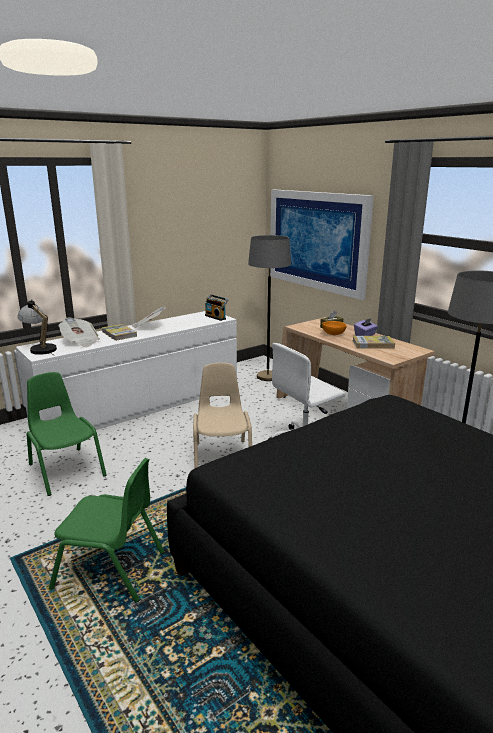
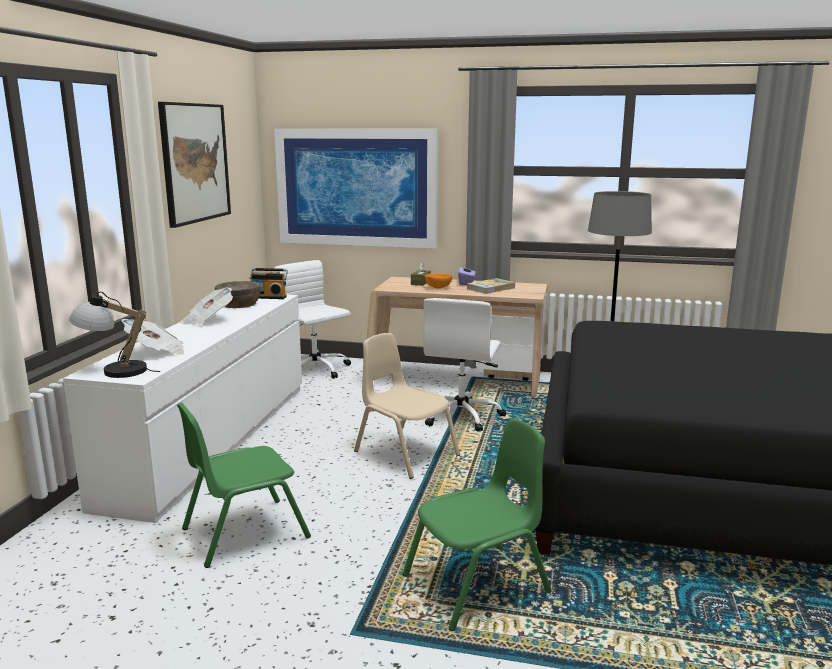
camera: 40 degrees left, 5 degrees down
green chair [27,372,107,496] -> green chair turned 45 degrees counterclockwise [177,402,311,568]
book [102,324,137,341] -> none
grey floor lamp [248,235,291,381] -> white office chair [275,260,351,379]
none -> picture [158,102,231,228]
none -> brown bowl [215,281,261,308]

